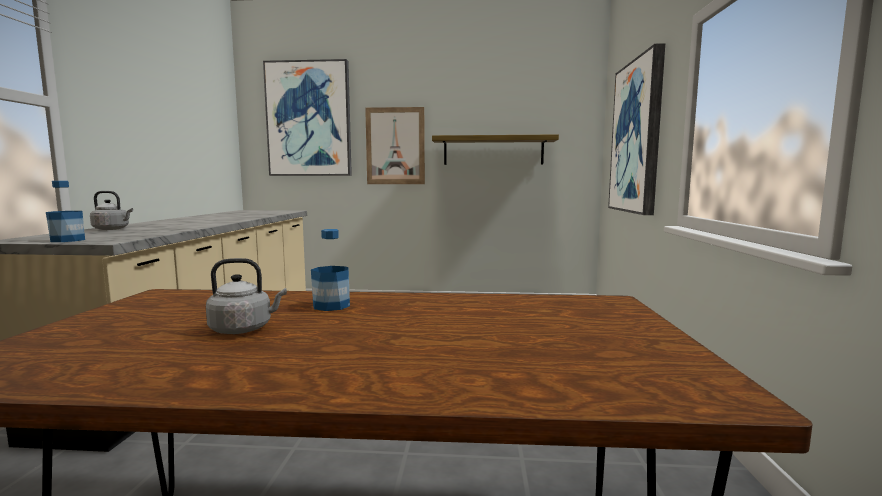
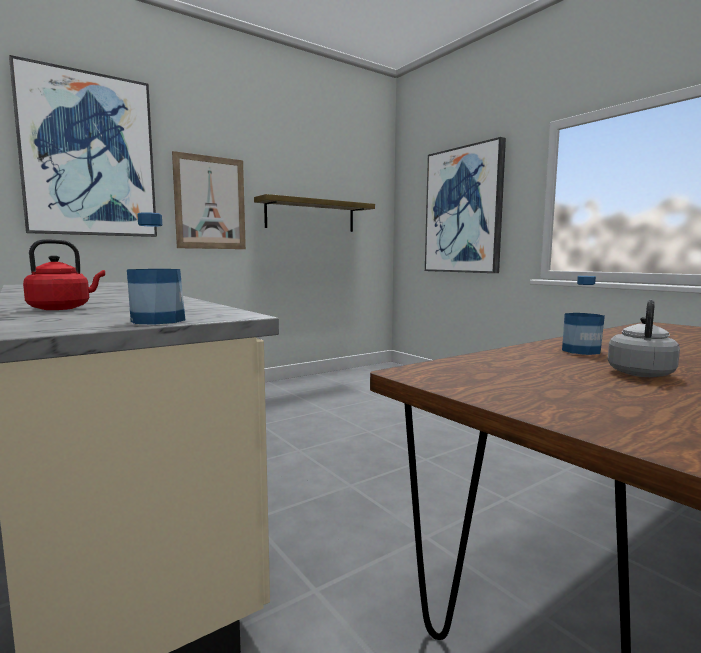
camera: 40 degrees left, 0 degrees up
grey kettle [90,191,133,230] -> red kettle [23,239,105,310]

